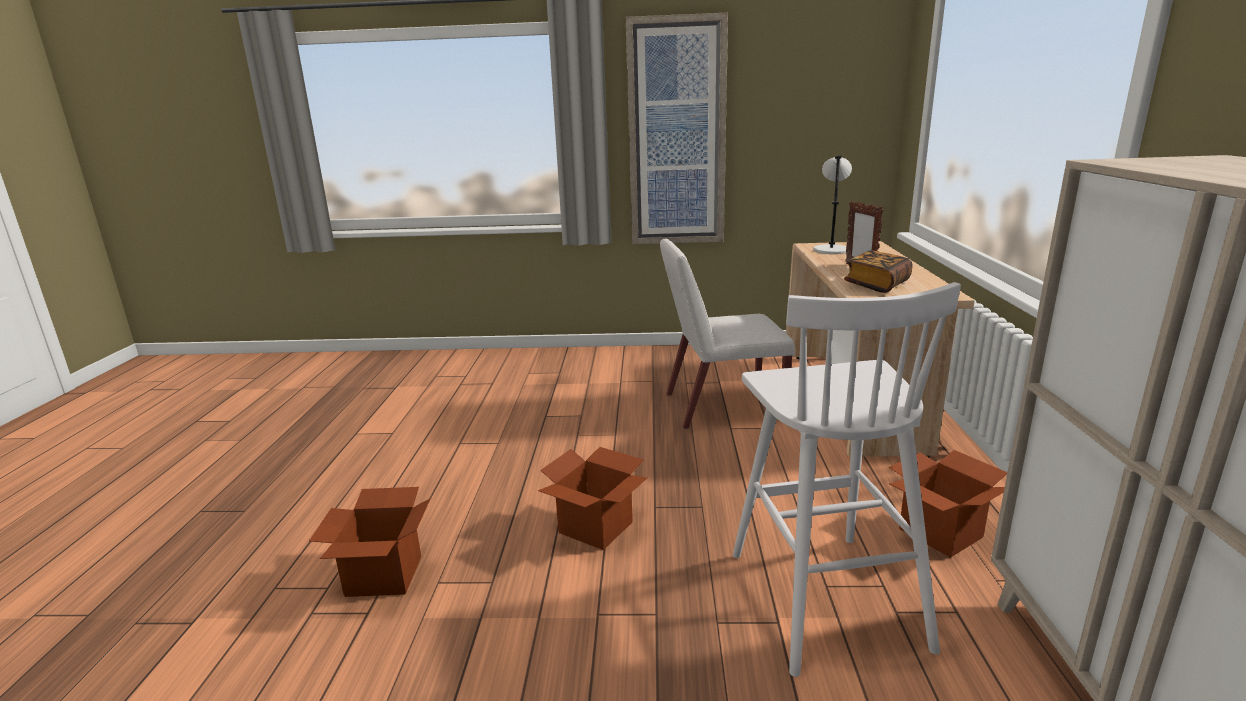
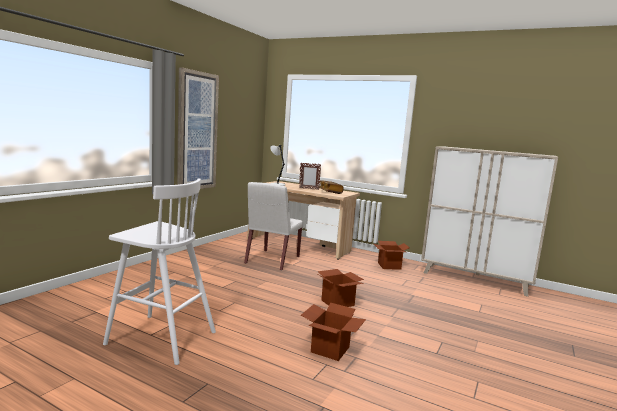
camera: 65 degrees left, 10 degrees down
white stool [733,282,961,677] -> white stool moved to [103,178,216,365]

